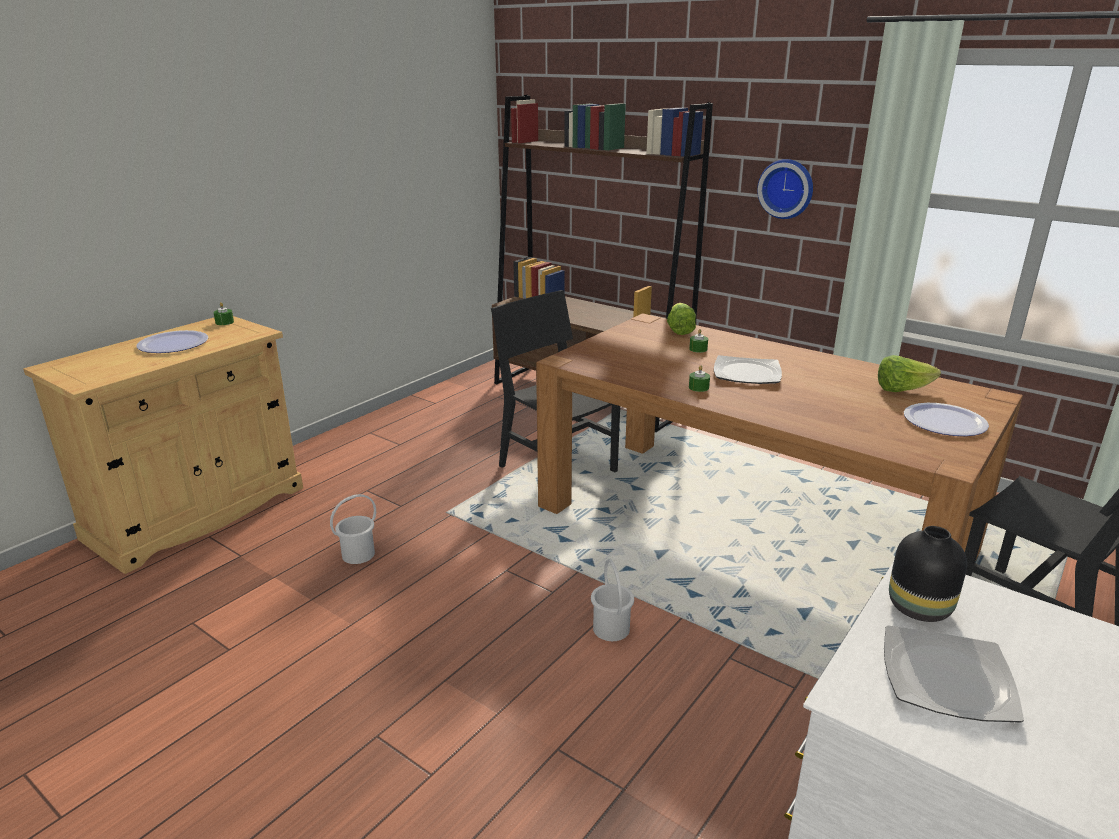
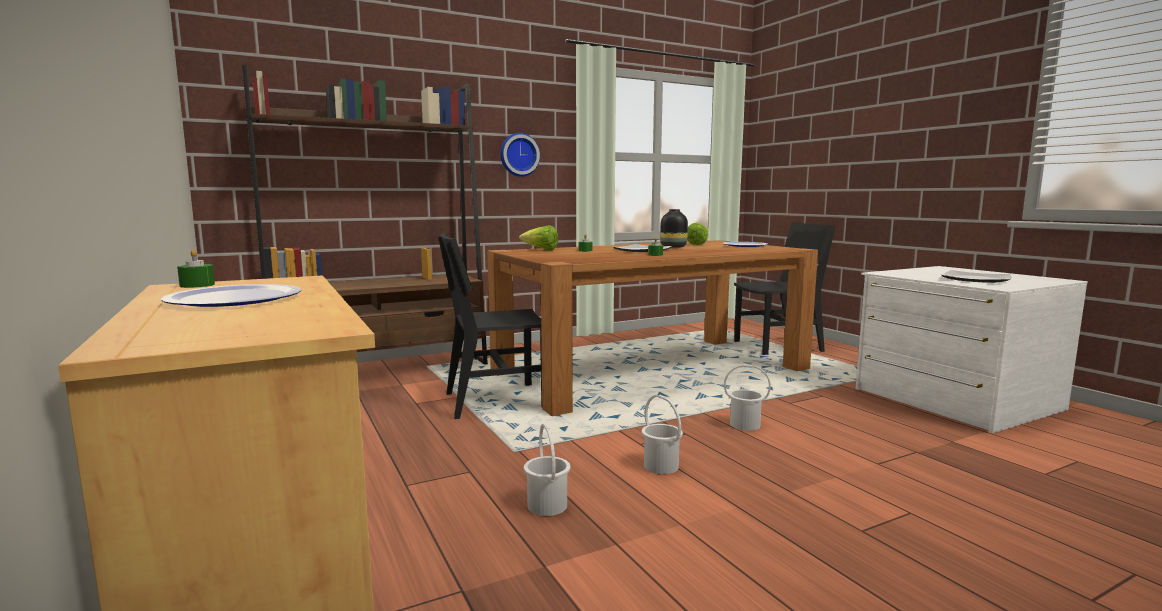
camera: 65 degrees left, 15 degrees down
black vase [889,526,967,622] -> black vase moved to [660,209,688,248]
none -> white bucket [642,395,683,474]

